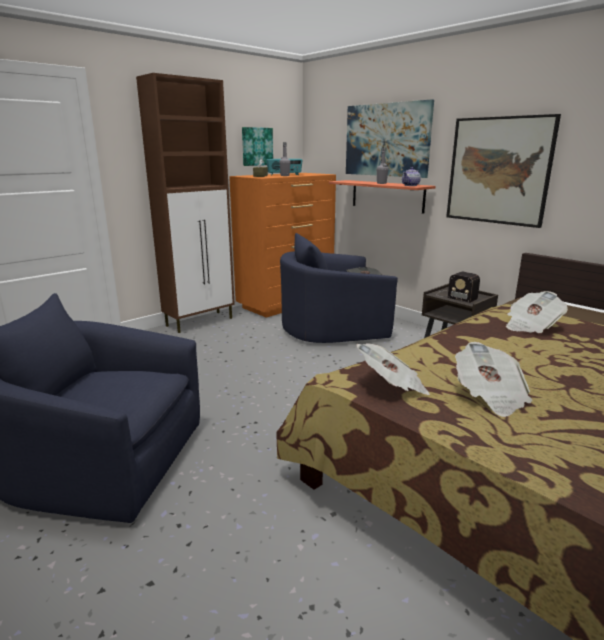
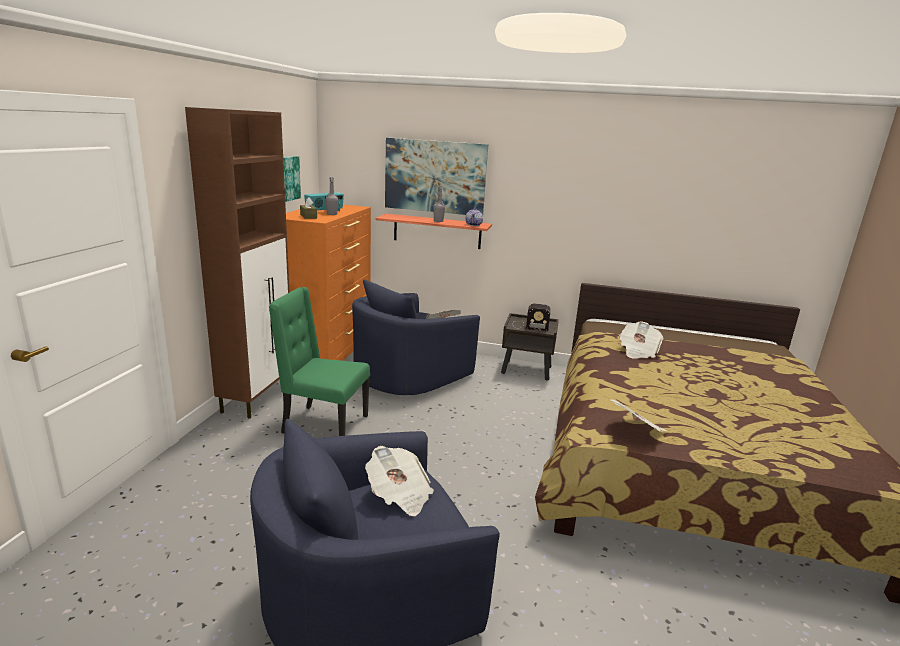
camera: 35 degrees left, 0 degrees up
picture [446,114,561,228] -> none
newspaper [455,342,532,417] -> newspaper moved to [365,446,434,516]
none -> green chair [269,287,370,436]

